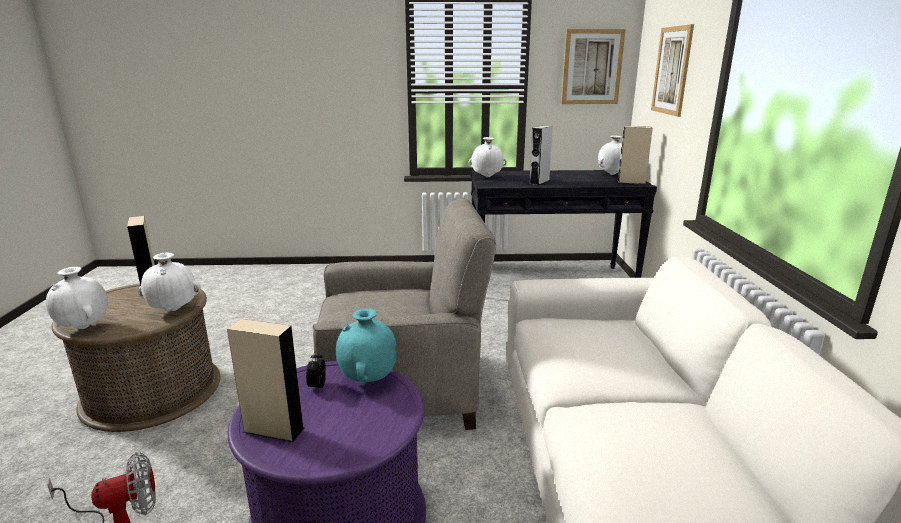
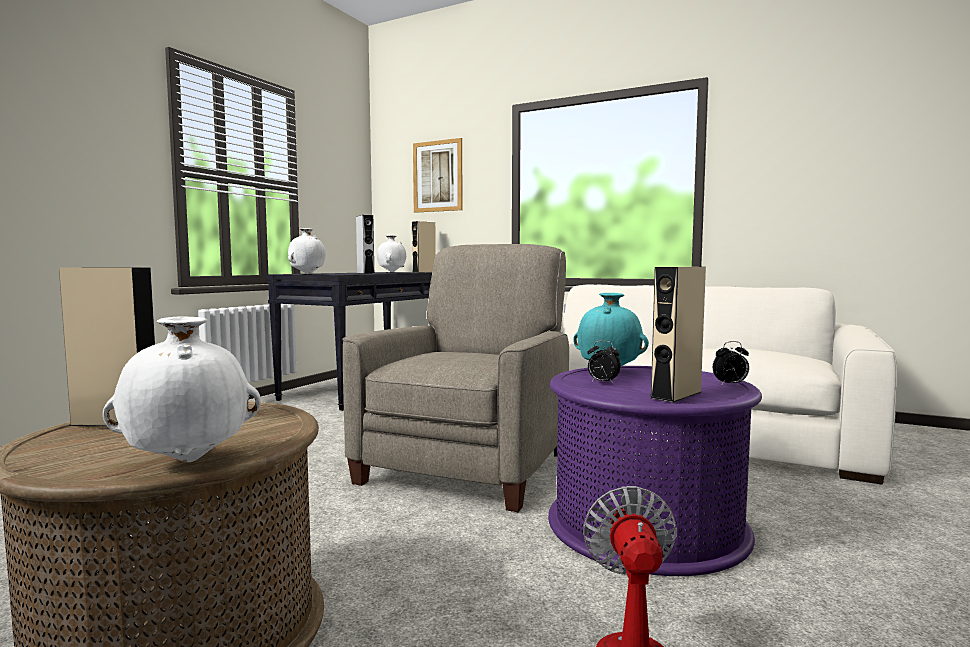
camera: 60 degrees left, 15 degrees down
white vase [138,253,201,311] -> none
picture [561,29,626,104] -> none
none -> alarm clock [713,341,749,386]

